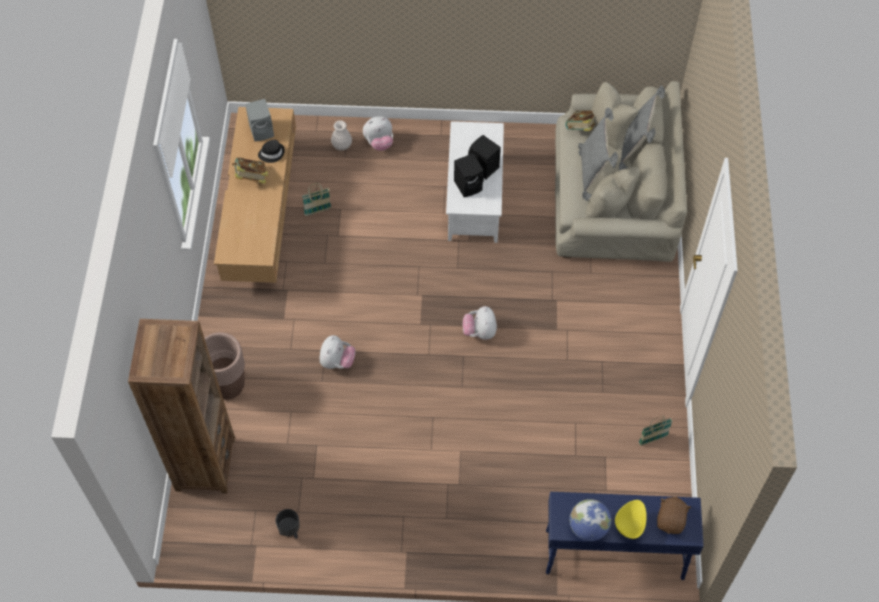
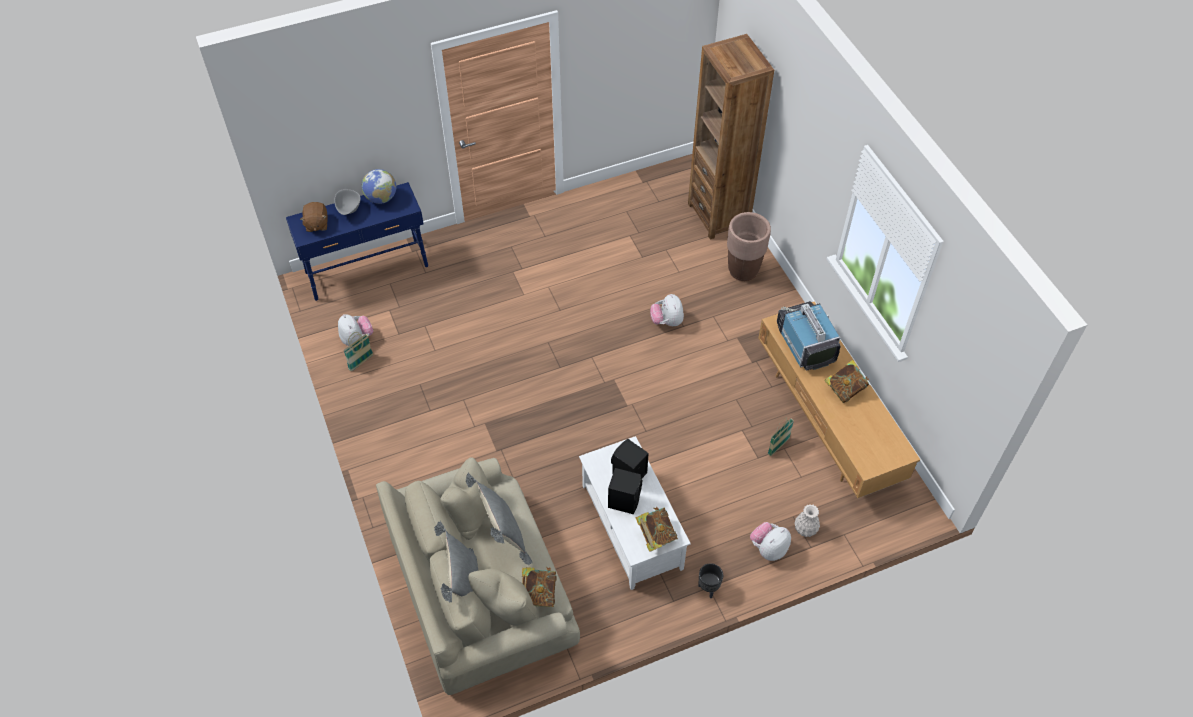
camera: 155 degrees right, 5 degrees down
grey speaker [245,99,274,141] -> none
black hat [258,140,285,163] -> none
black planter [275,509,300,539] -> black planter moved to [698,563,723,598]
plush toy [462,306,497,340] -> plush toy moved to [338,314,373,346]
yellow bowl [615,500,647,539] -> grey bowl [334,189,361,215]
none -> book [635,507,678,552]
none -> television [777,301,841,370]

